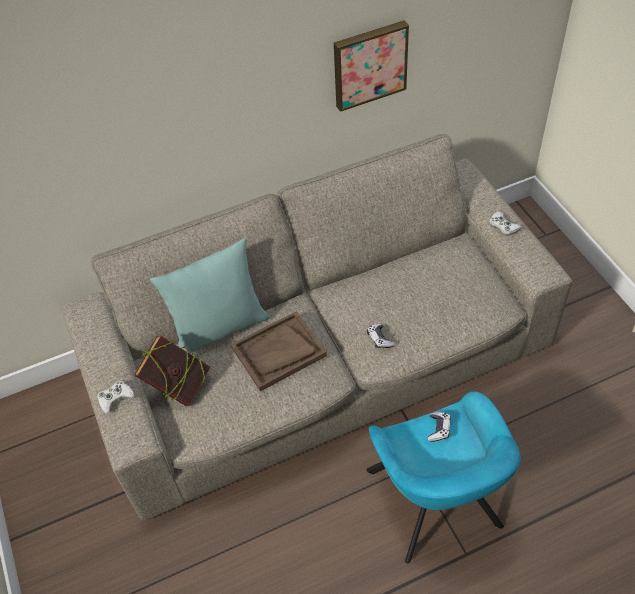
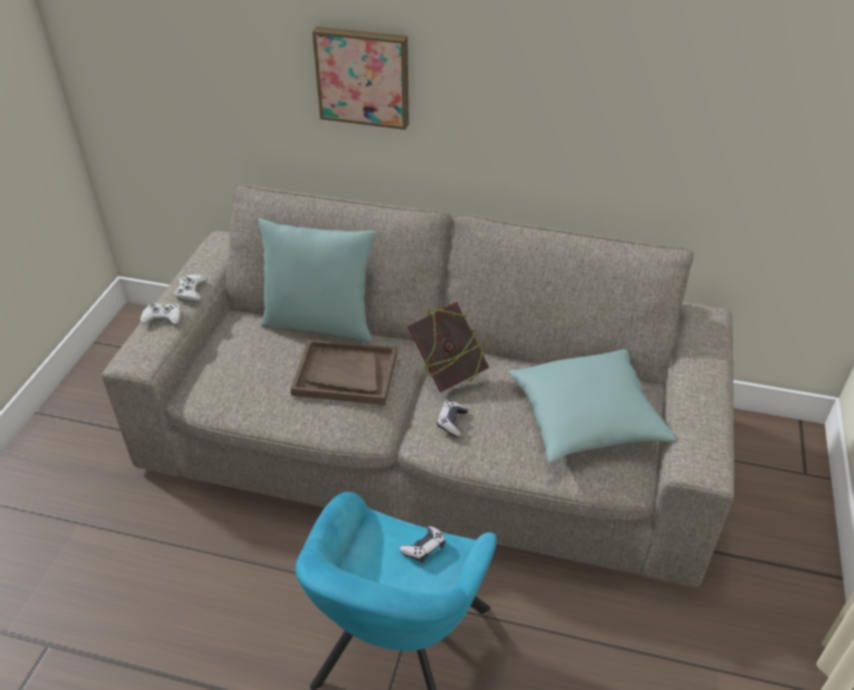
camera: 35 degrees right, 10 degrees down
book [134,336,211,406] -> book moved to [407,302,490,392]
picture [334,20,409,112] -> picture moved to [312,26,409,130]
white game controller [489,211,522,236] -> white game controller moved to [175,274,206,302]
none -> turquoise pillow [509,349,677,464]

